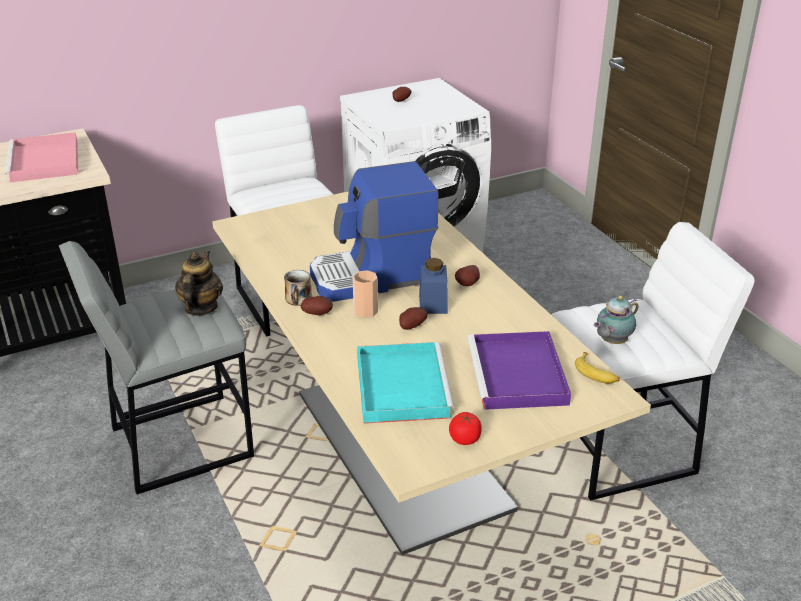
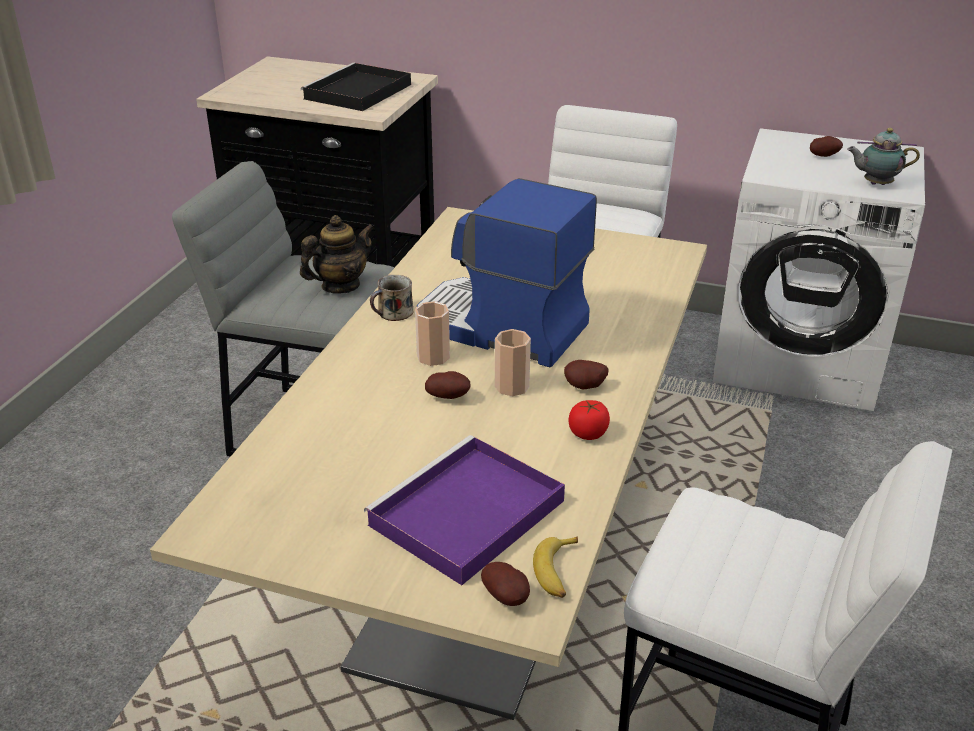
camera: 45 degrees right, 0 degrees up
pink tray [5,132,78,182] -> black tray [301,63,411,111]
potato [301,296,333,315] -> potato moved to [481,562,530,606]
turquoise tray [357,342,455,424] -> none
blue jar [419,258,448,314] -> cup [495,329,531,396]
tomato [449,412,482,445] -> tomato moved to [568,400,610,440]
teapot [594,295,638,344] -> teapot moved to [847,128,920,185]

